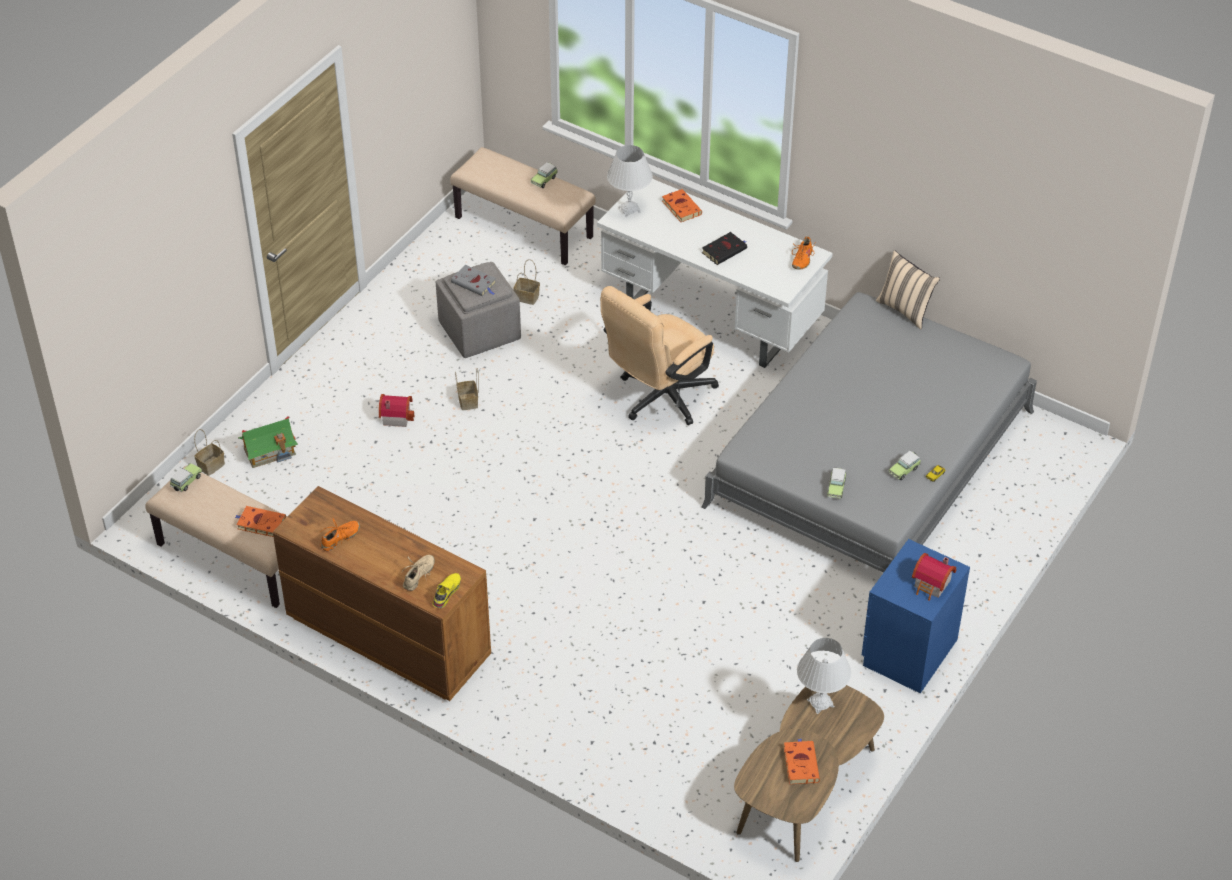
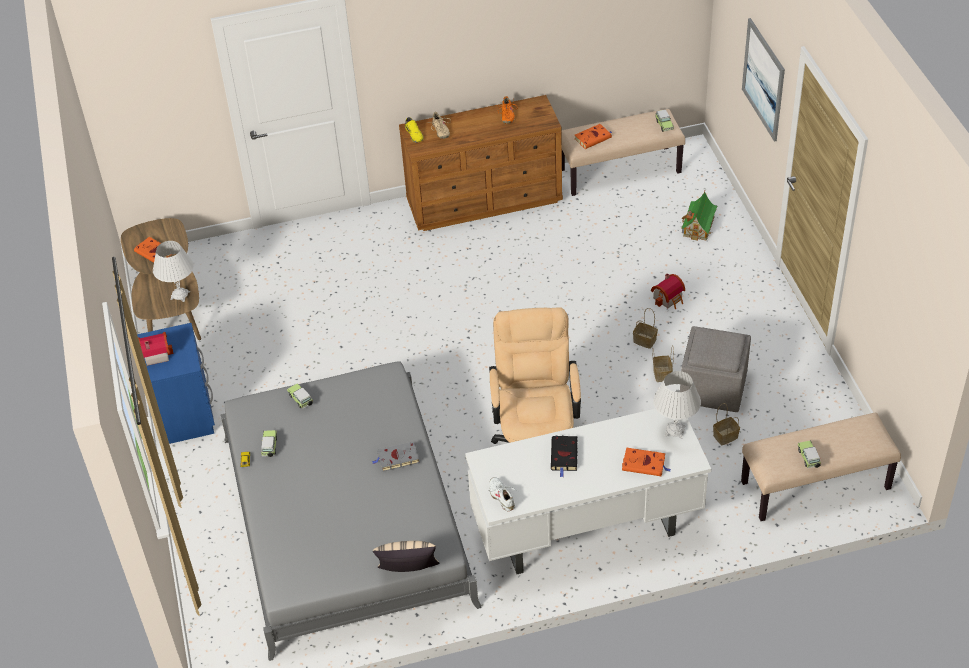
camera: 135 degrees right, 0 degrees up
basket [194,429,225,476] -> basket moved to [652,345,674,382]
grey book [451,265,496,296] -> grey book moved to [372,441,420,471]
orange shoe [792,236,815,270] -> white shoe [488,477,518,511]
none -> picture [742,18,785,142]

